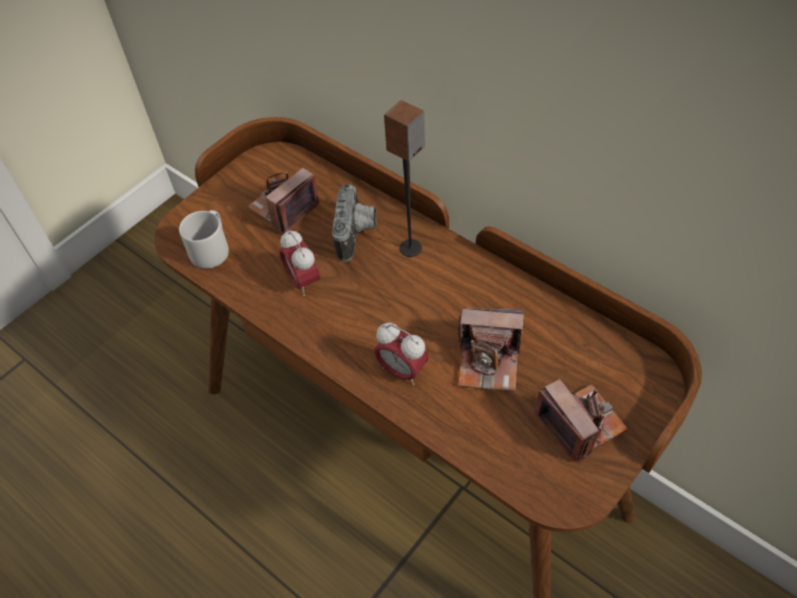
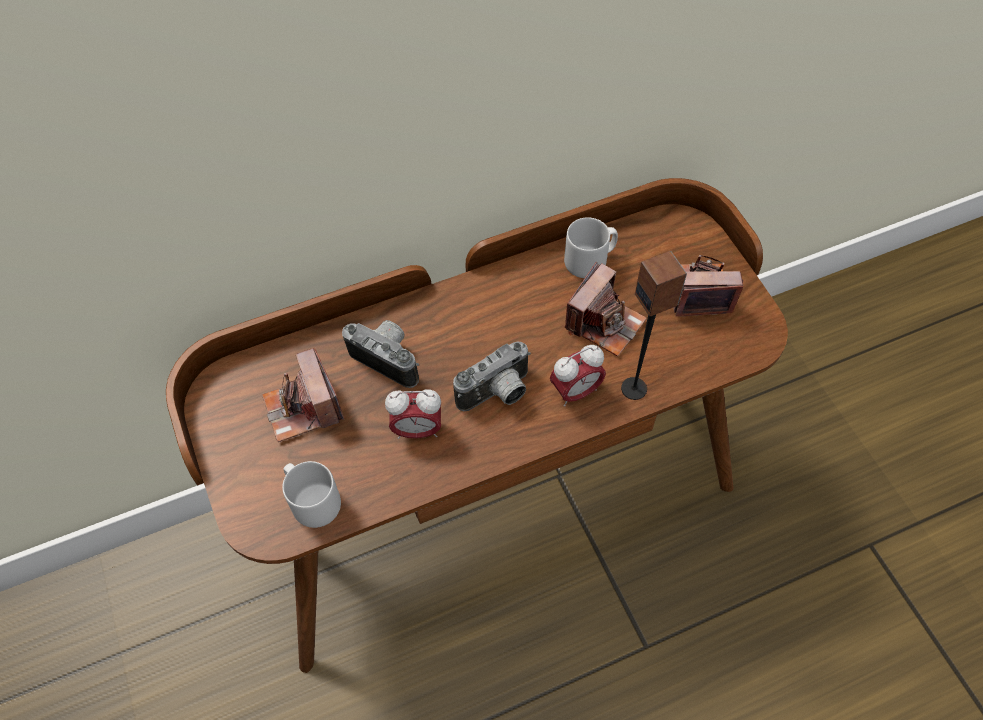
camera: 65 degrees left, 5 degrees up
speaker [384,100,425,257] -> speaker moved to [621,251,687,400]
none -> camera [453,342,531,411]
none -> grey mug [564,217,618,278]

